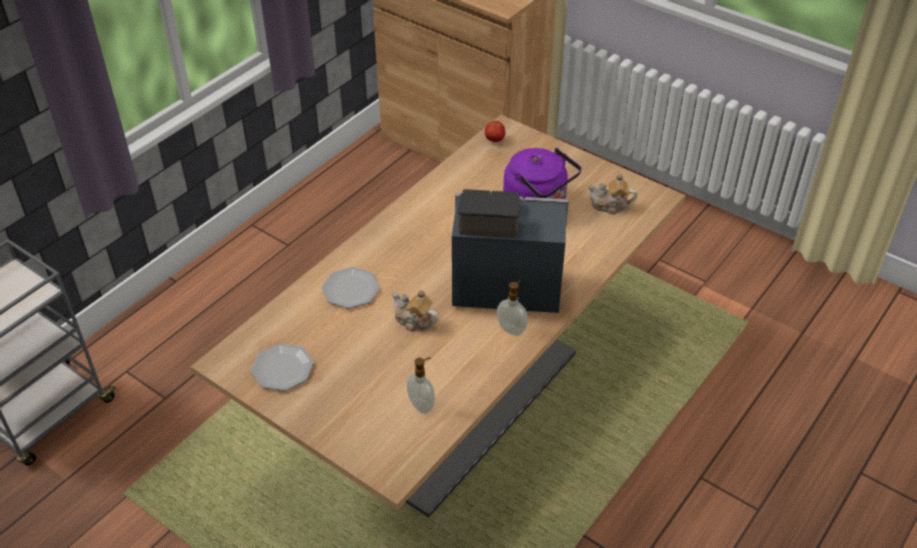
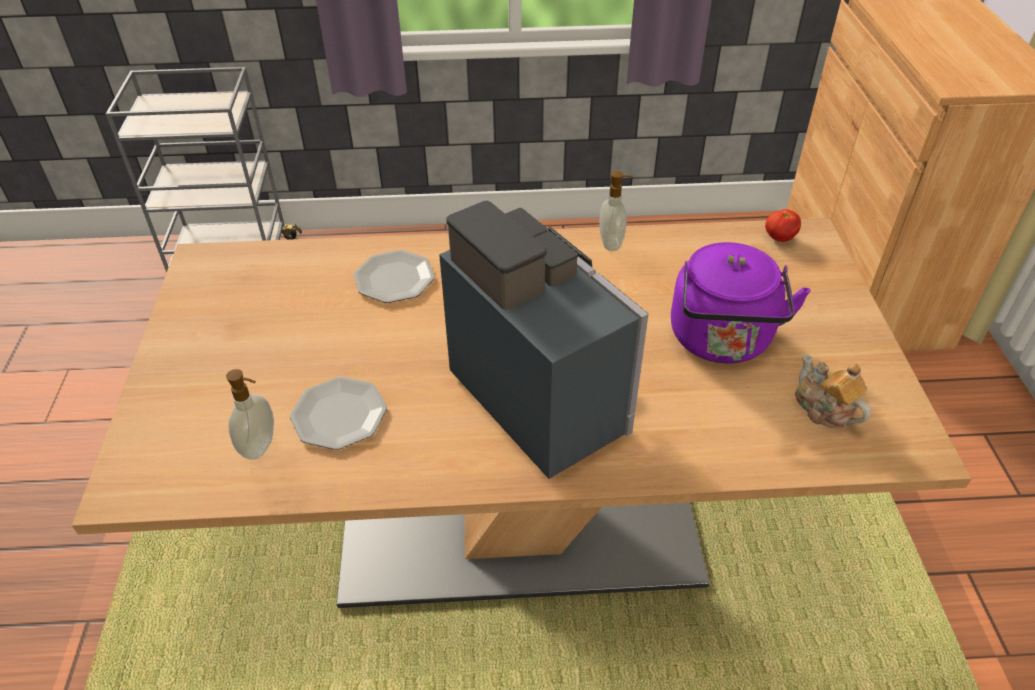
camera: 50 degrees right, 0 degrees up
plate [251,343,314,391] -> plate moved to [290,377,387,450]
teapot [392,290,439,332] -> none
soap dispenser [497,280,528,336] -> soap dispenser moved to [599,171,633,251]

